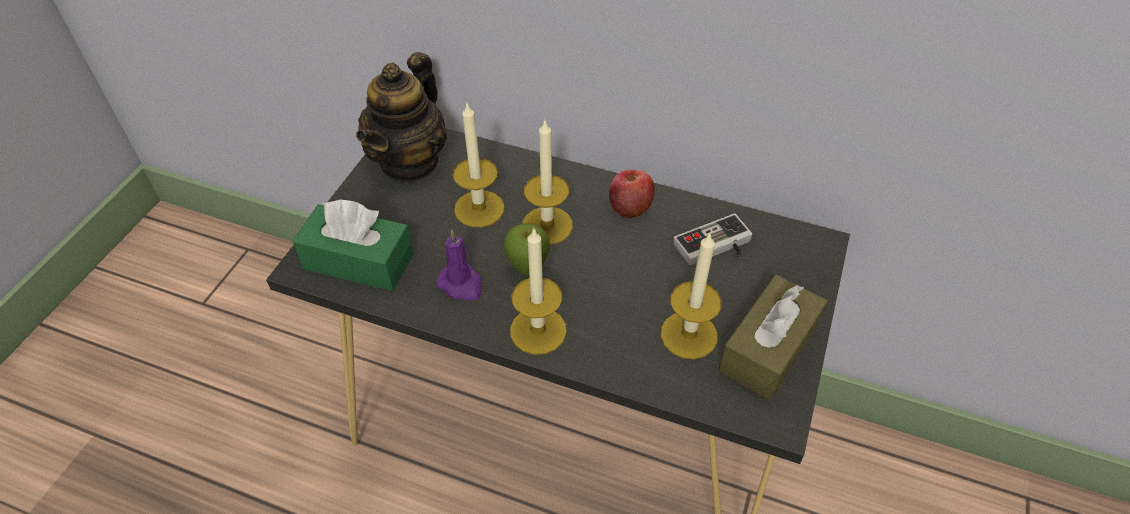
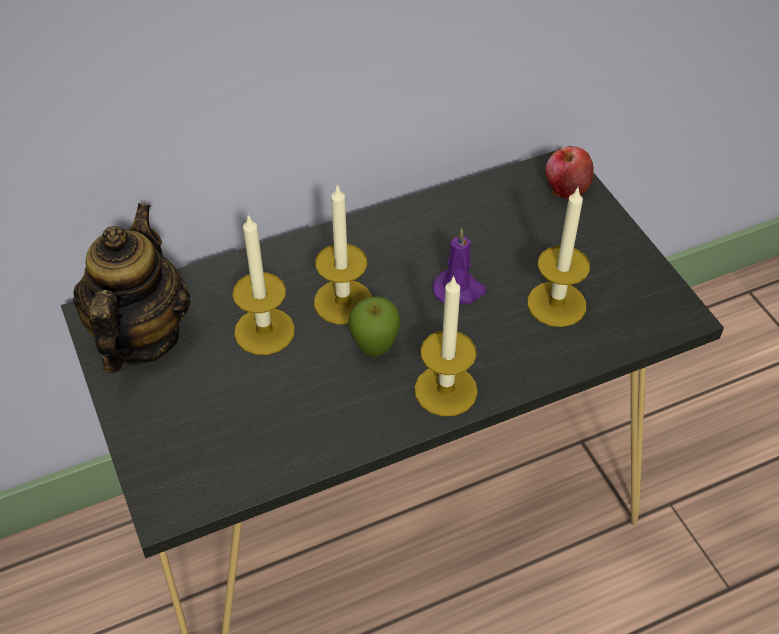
camera: 45 degrees left, 0 degrees up
green tissue box [293,199,414,291] -> none
teapot [356,52,447,183] -> teapot turned 150 degrees counterclockwise [73,203,191,373]
purple candle [437,229,482,301] -> purple candle moved to [433,228,487,304]
apple [609,170,654,219] -> apple moved to [545,147,593,200]
game controller [673,213,752,265] -> none
brown tissue box [718,275,828,400] -> none

